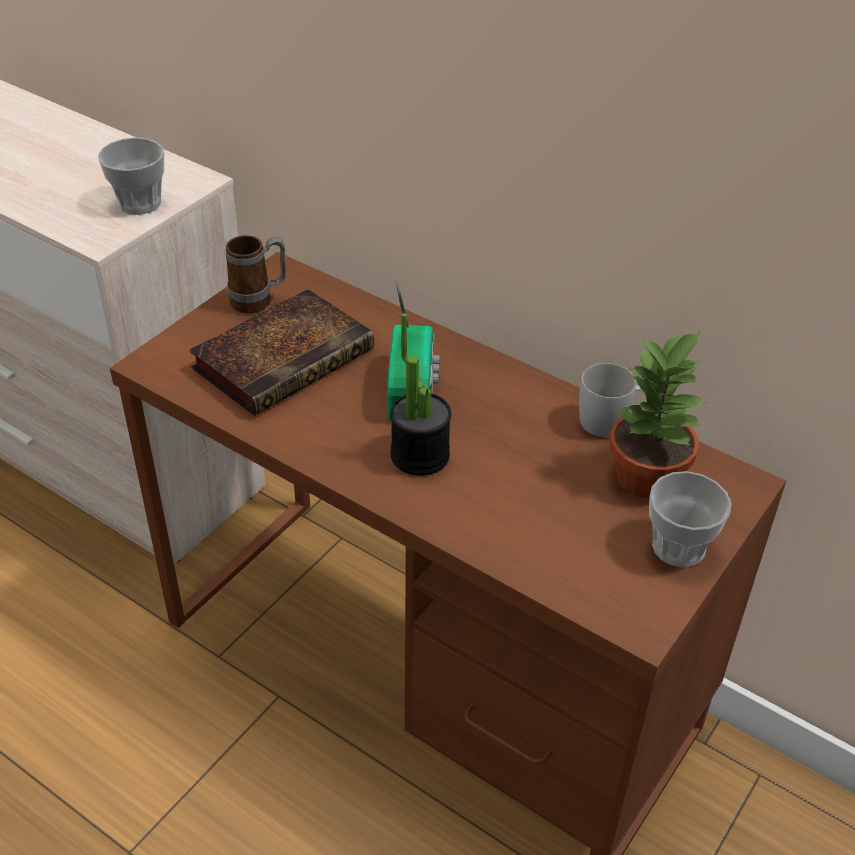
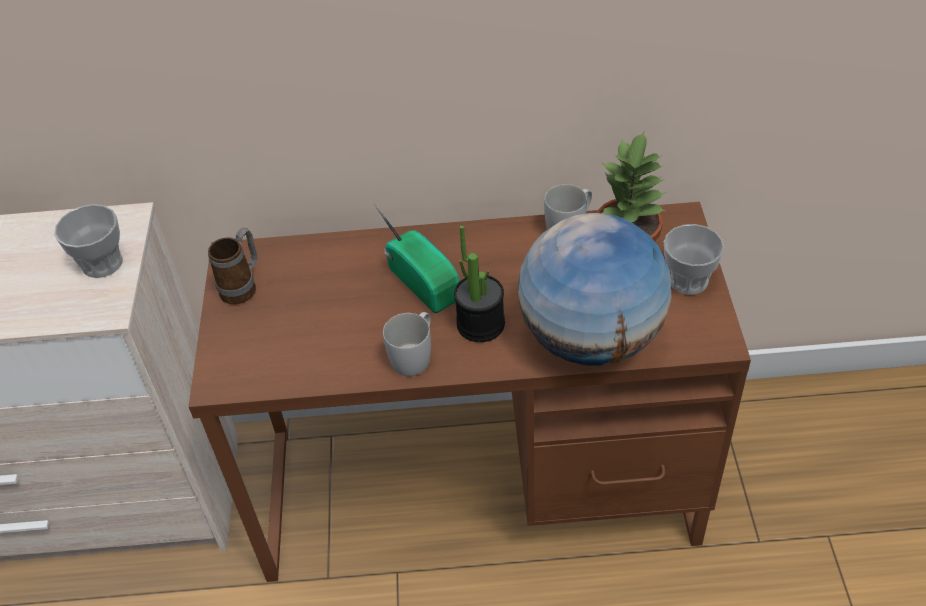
camera: 35 degrees left, 5 degrees up
book [189,289,374,416] -> none
none -> white mug [383,312,431,376]
none -> globe [518,213,672,366]

